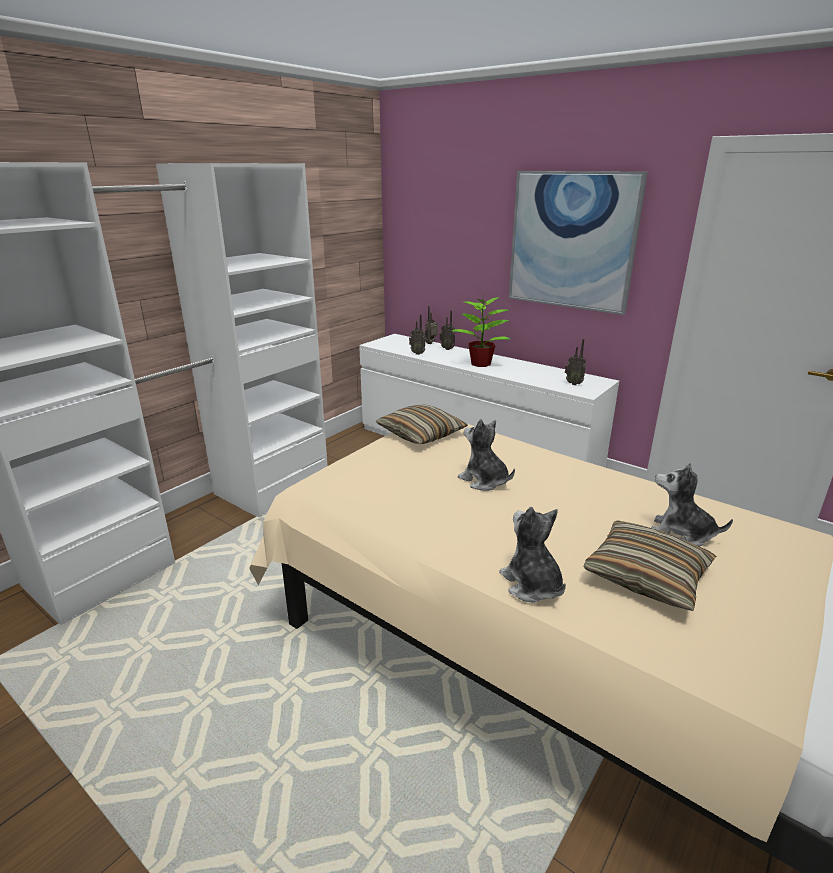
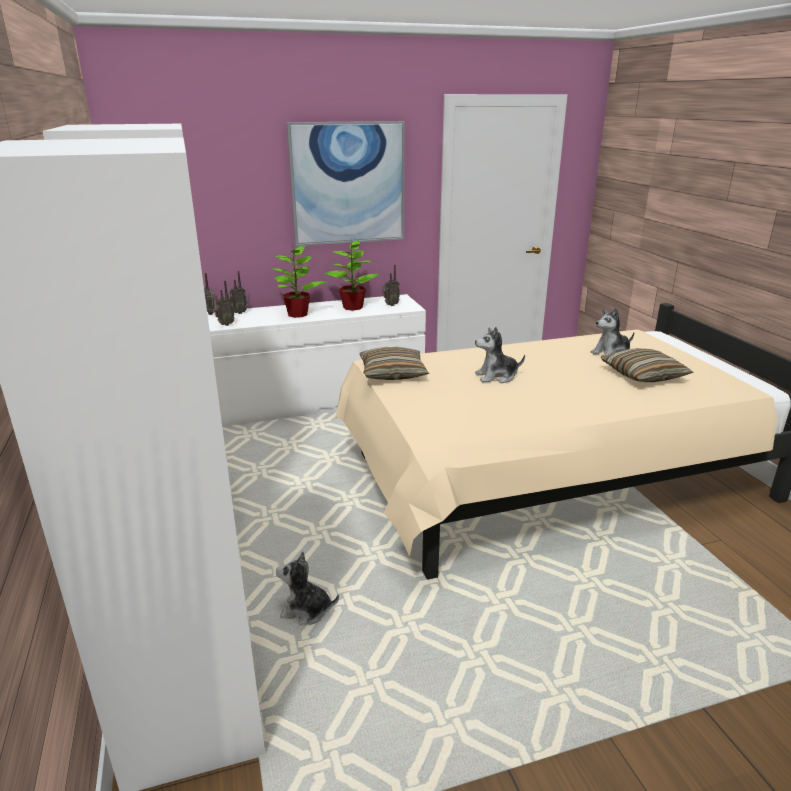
camera: 55 degrees left, 0 degrees up
plush toy [499,507,566,603] -> plush toy moved to [276,552,339,625]
none -> potted plant [324,240,380,311]

